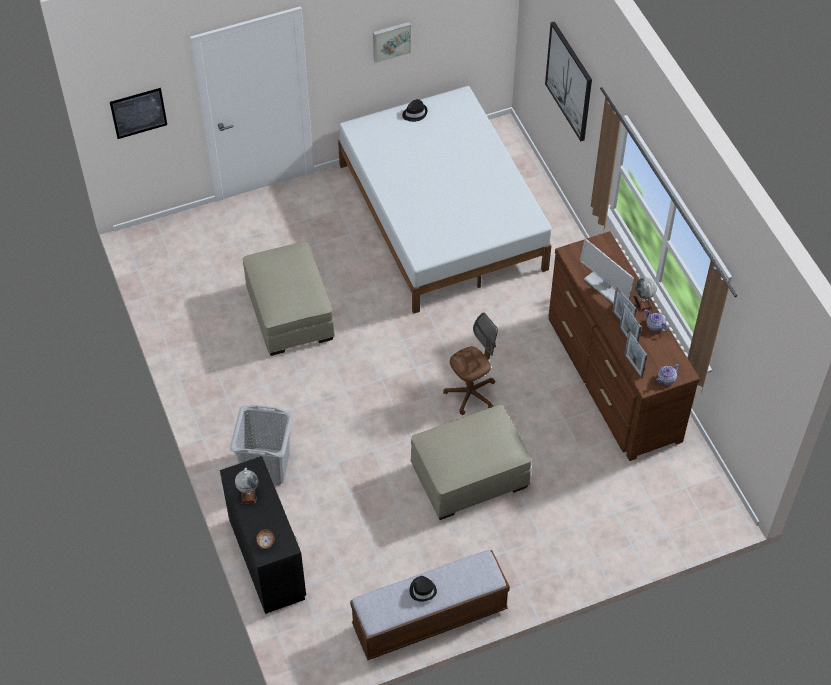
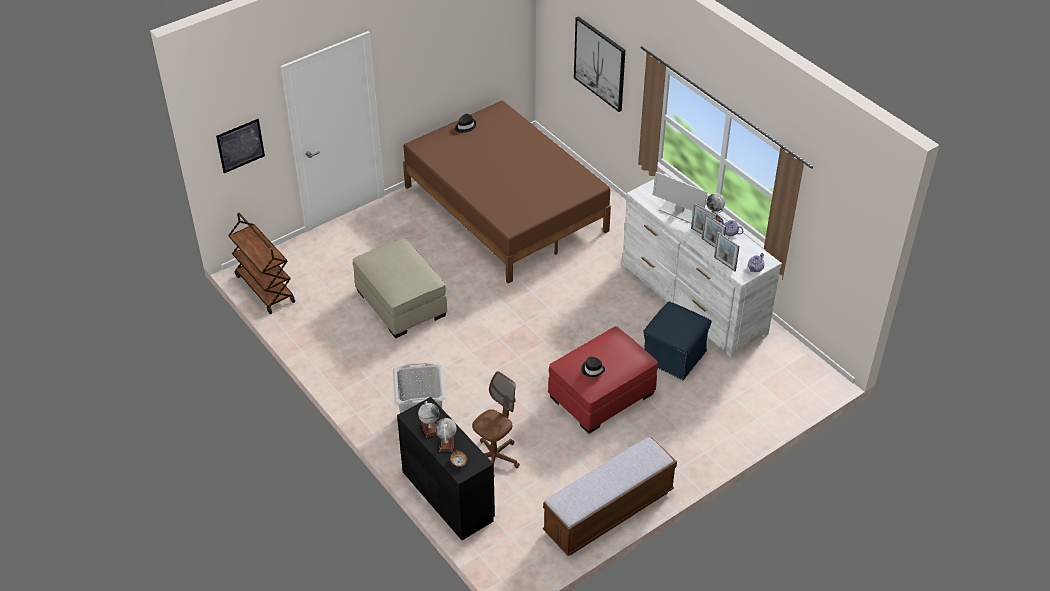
camera: 15 degrees left, 10 degrees down
white bed [338,86,552,314] -> brown bed [403,100,611,284]
picture [373,22,411,63] -> none
beige ottoman [410,405,532,520] -> red ottoman [548,326,658,434]
black hat [410,576,437,602] -> black hat moved to [581,357,605,377]
brown office chair [443,313,498,415] -> brown office chair moved to [472,371,520,476]
brown dresser [549,231,700,461] -> white dresser [622,173,782,357]
none -> brown cart [228,213,295,314]
none -> globe [435,418,457,452]
none -> blue ottoman [643,301,711,380]

